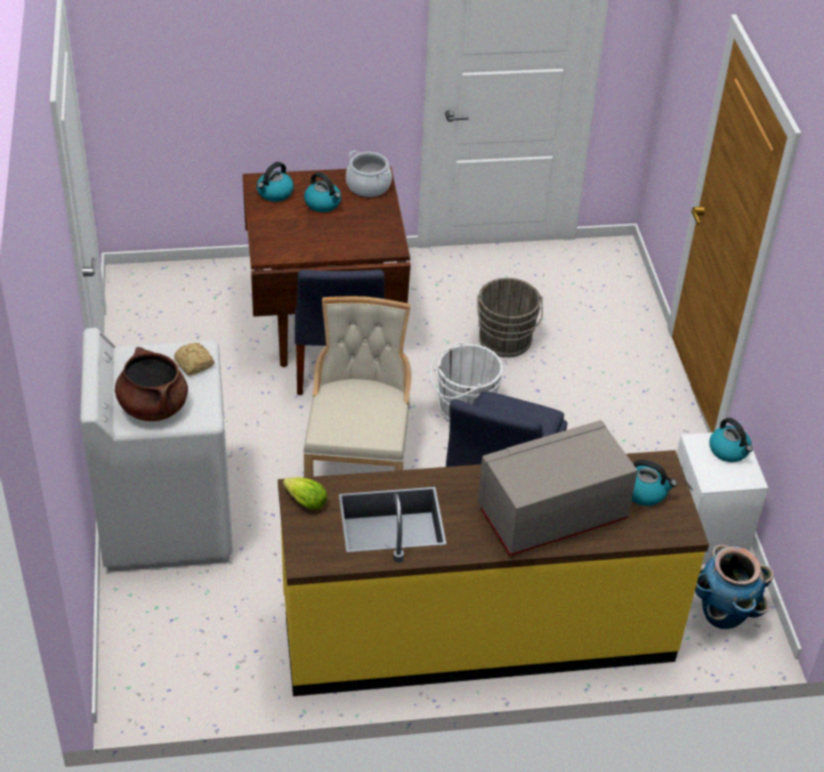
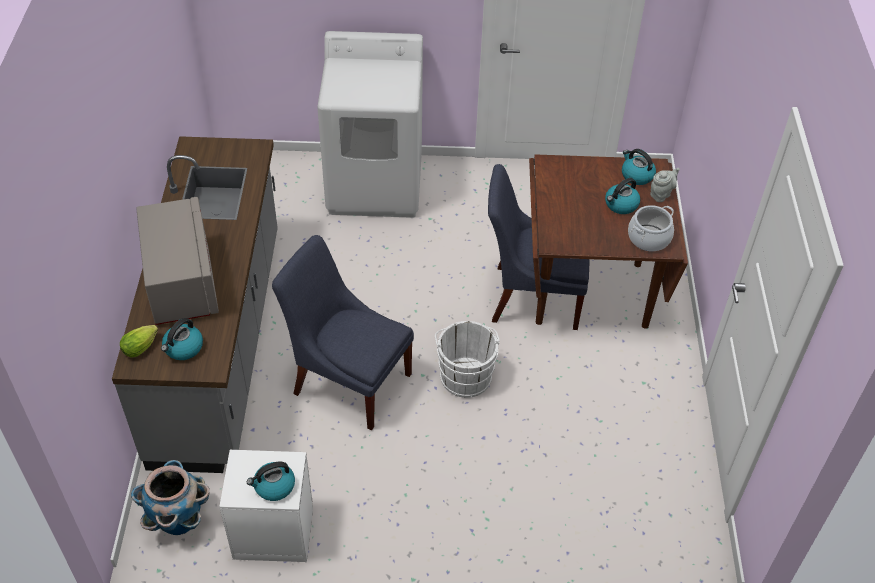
camera: 100 degrees right, 5 degrees up
brown cooking pot [115,347,188,421] -> none
bread [174,343,215,376] -> none
yellow counter [278,450,709,696] -> grey counter [112,136,278,473]
lettuce [283,477,327,509] -> lettuce moved to [120,325,158,358]
beige chair [303,296,412,477] -> none
grey bucket [477,278,543,358] -> none
none -> grey teapot [650,168,680,202]

